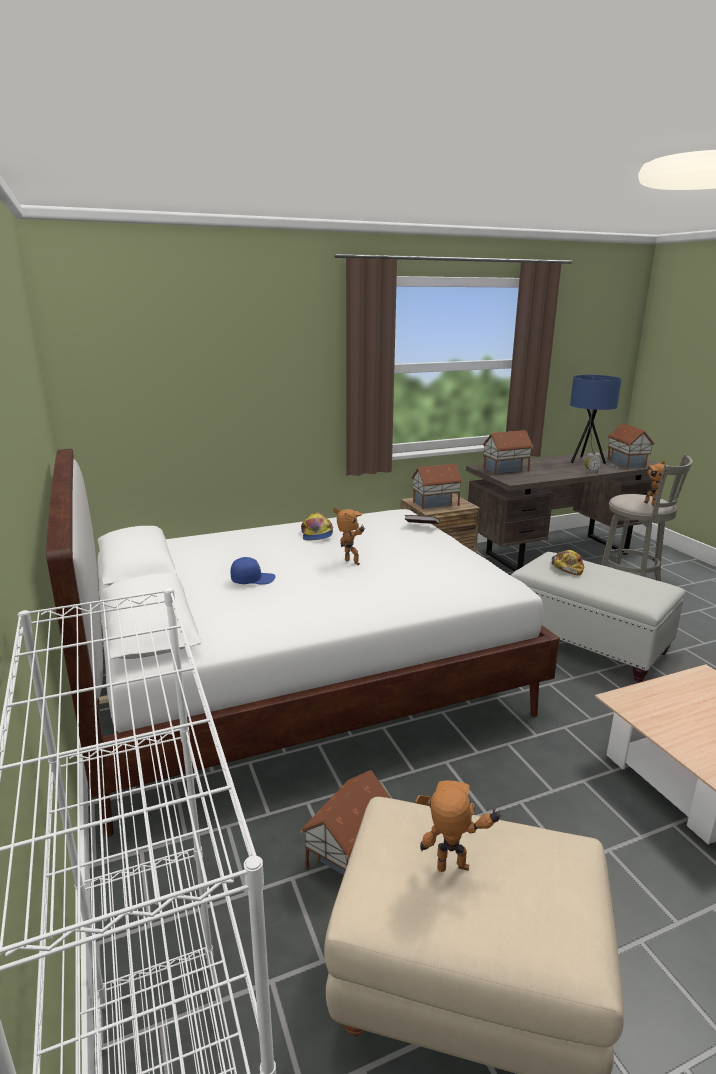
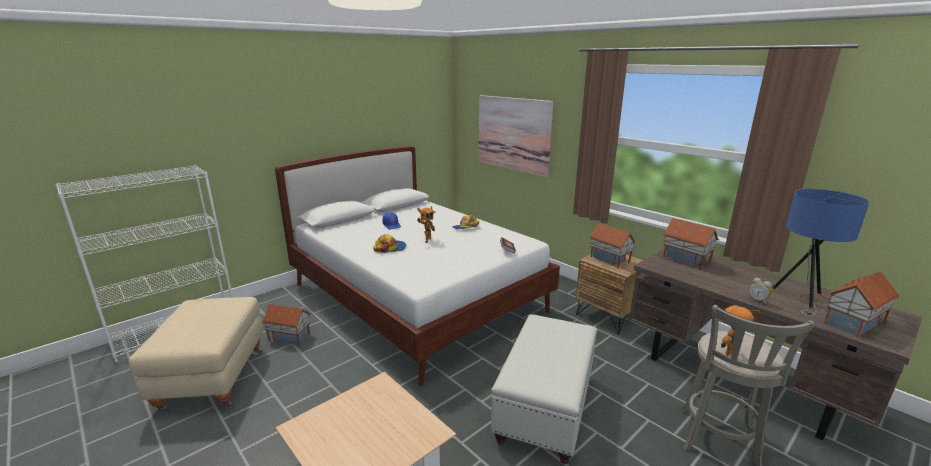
camera: 70 degrees right, 0 degrees up
toy robot [415,780,503,872] -> none
cap [551,550,584,575] -> cap moved to [373,234,406,253]
none -> picture [478,95,553,177]

